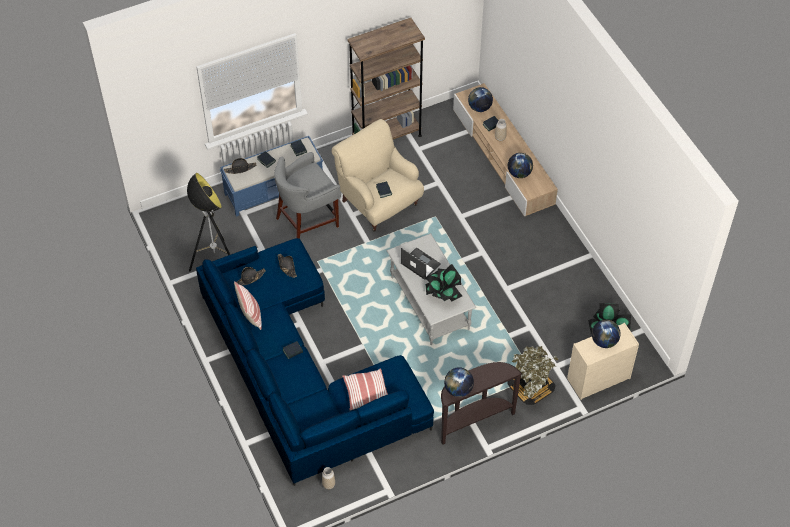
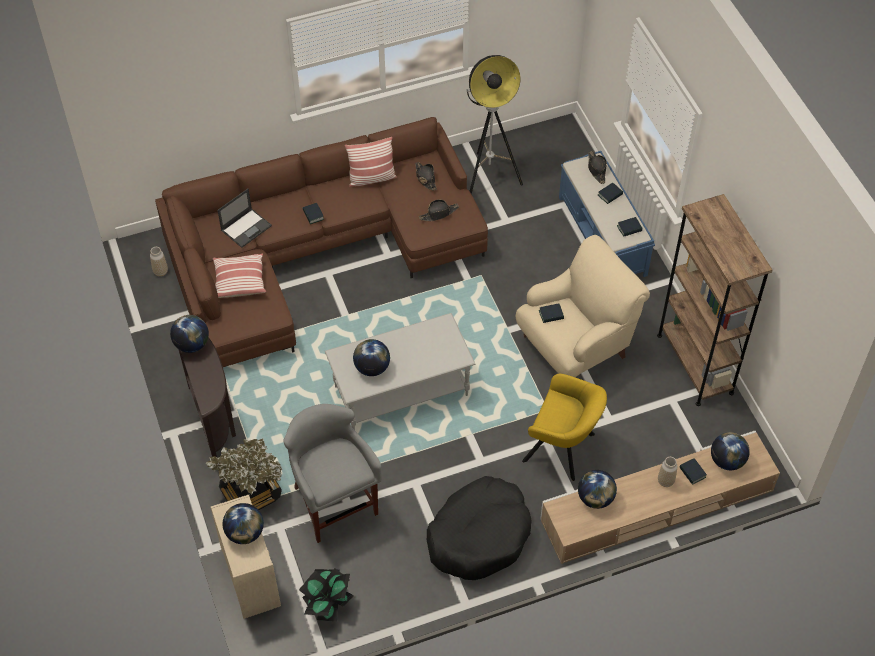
camera: 95 degrees right, 0 degrees up
blue sofa [196,238,434,486] -> brown sofa [155,117,488,367]
grey stool [274,152,341,239] -> grey stool moved to [284,404,382,543]
laptop [401,247,441,280] -> laptop moved to [217,189,272,248]
potted plant [424,264,462,302] -> globe [353,339,390,376]
none -> black dog bed [427,476,532,580]
none -> yellow armchair [522,374,607,481]

